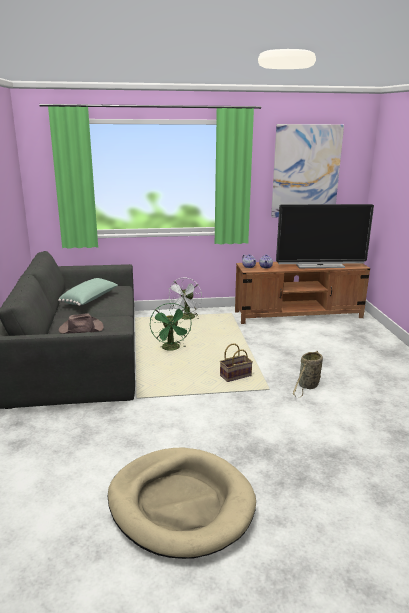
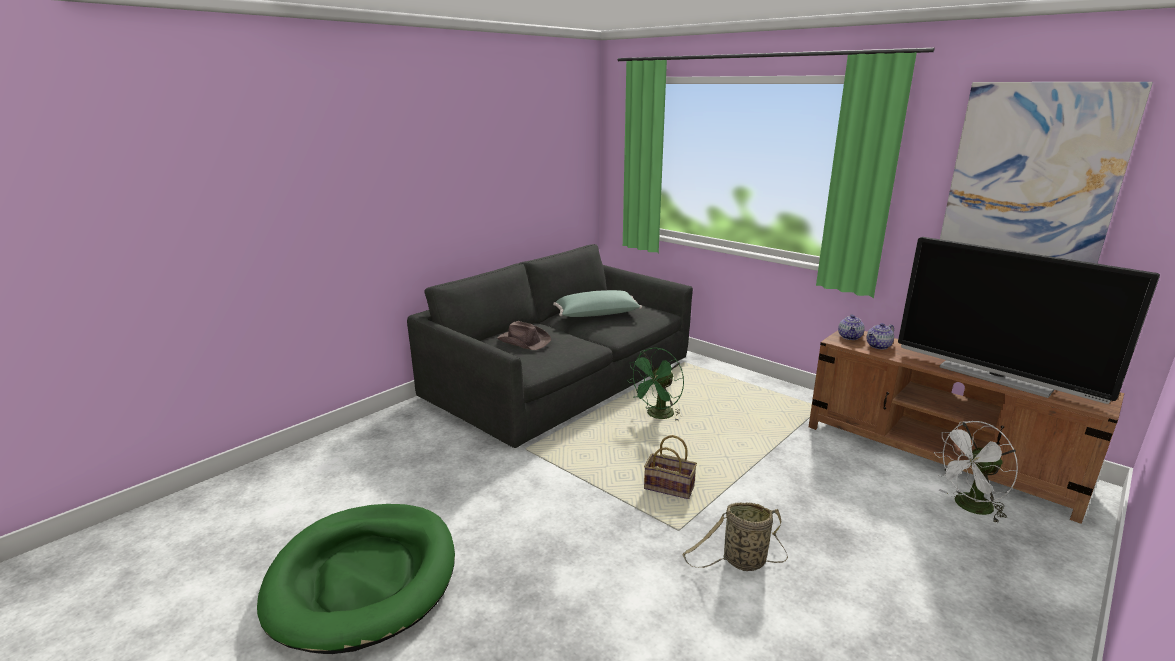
camera: 50 degrees right, 0 degrees up
beige dog bed [108,447,256,559] -> green dog bed [257,504,455,654]
white fan [169,277,202,319] -> white fan moved to [934,421,1018,523]

